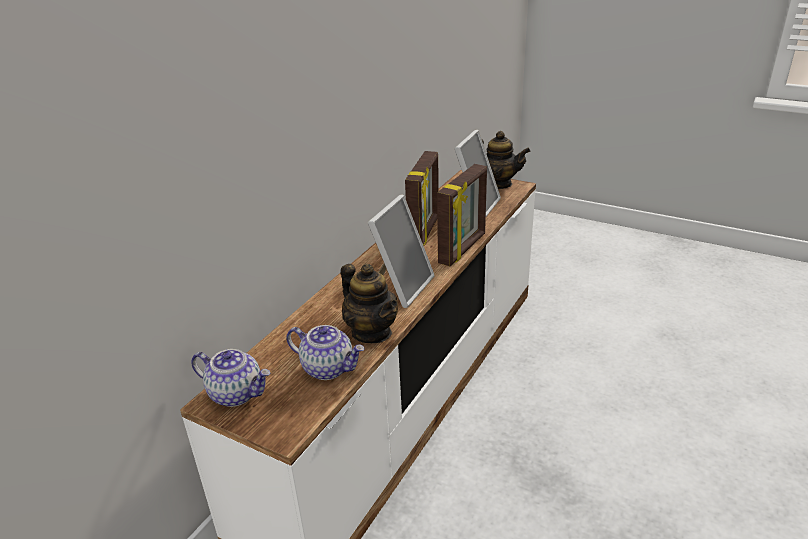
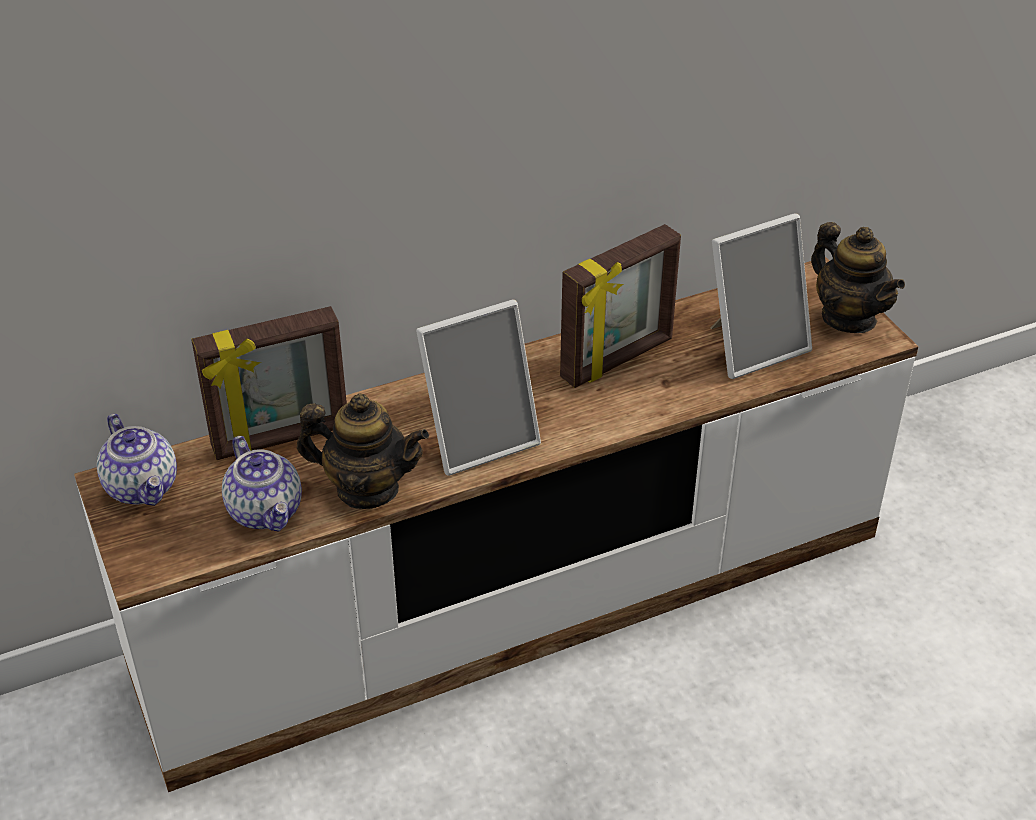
camera: 35 degrees right, 10 degrees up
teapot [341,264,398,343] -> teapot turned 75 degrees counterclockwise [297,393,429,509]
picture frame [437,164,487,266] -> picture frame moved to [191,306,347,460]

